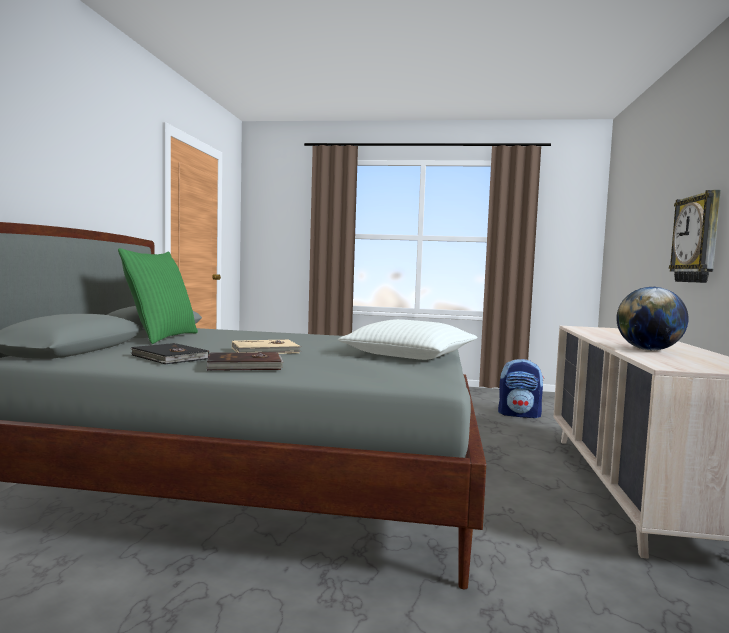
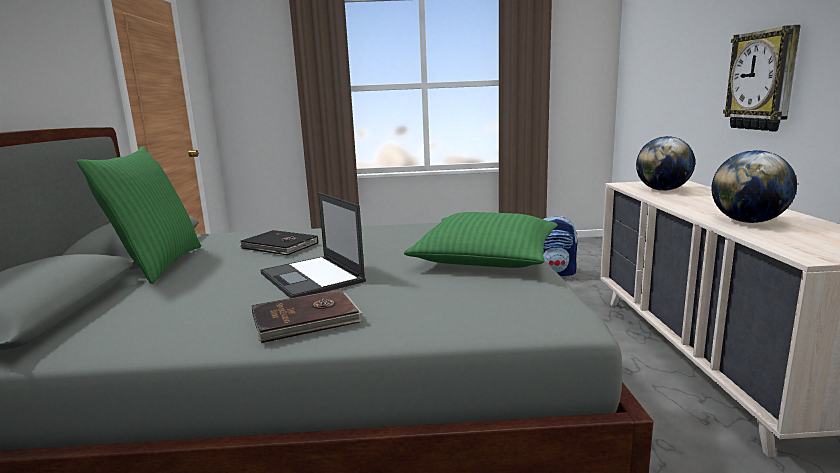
camera: 10 degrees left, 10 degrees up
black book [131,343,210,364] -> black book moved to [240,230,318,255]
beige book [232,339,301,354] -> laptop [260,192,366,298]
white pillow [338,319,477,360] -> green pillow [404,212,557,268]
none -> globe [636,136,695,191]

